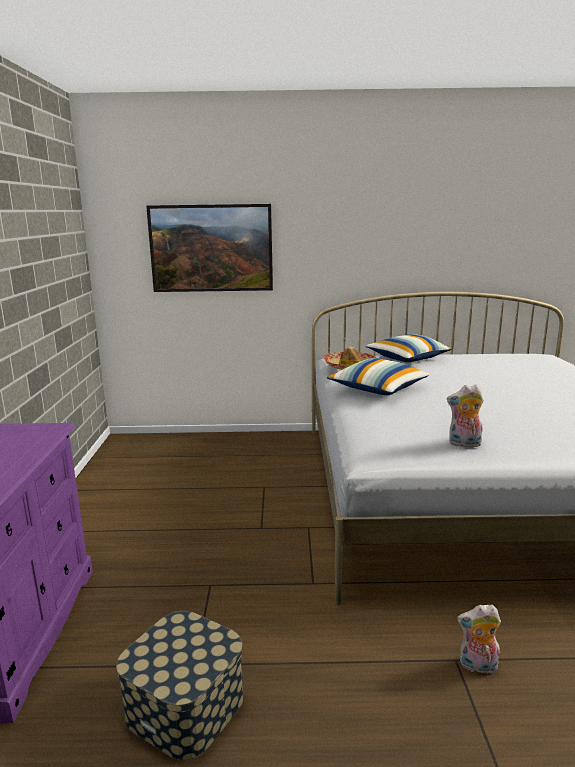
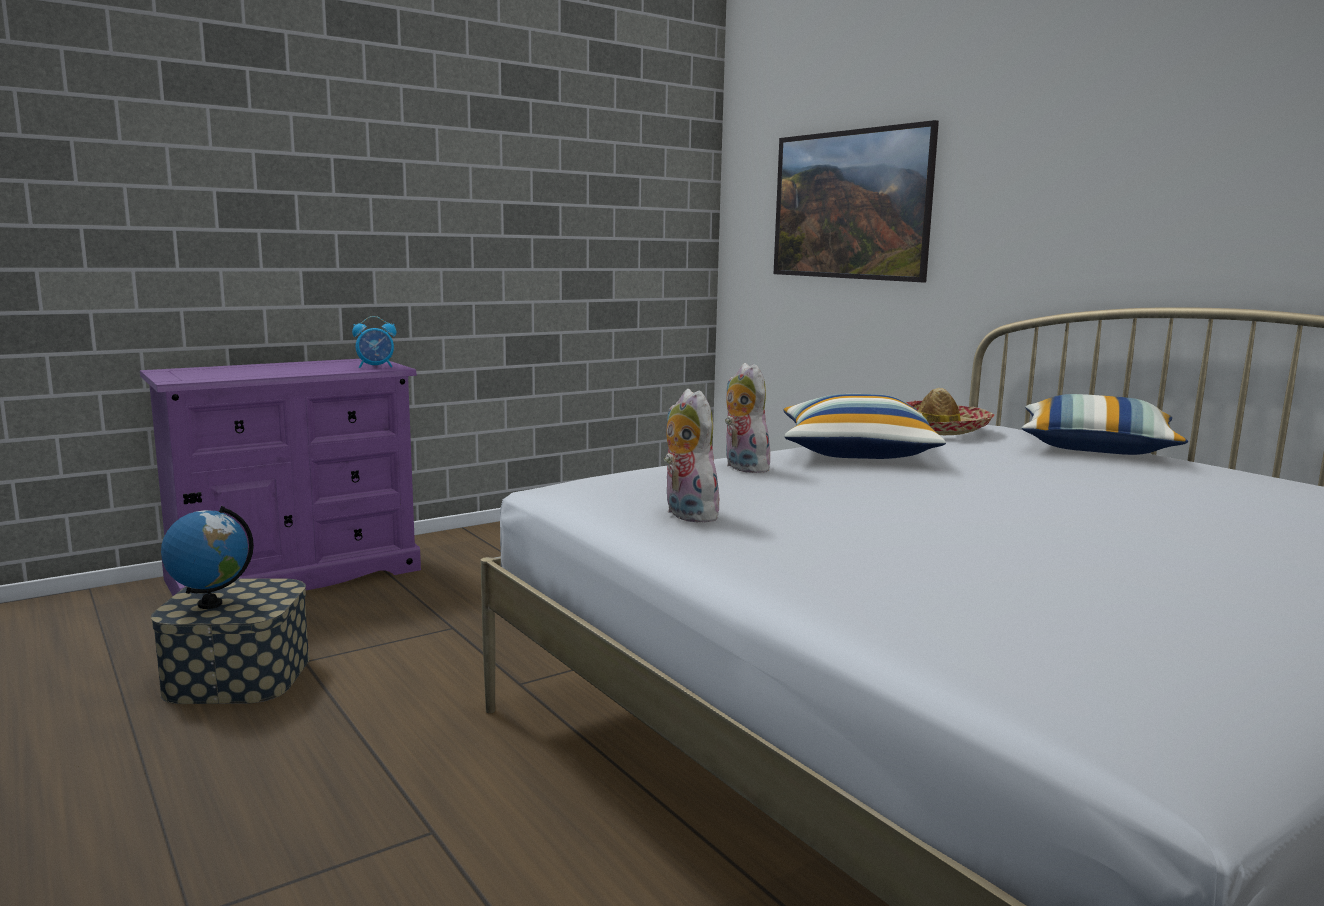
camera: 55 degrees right, 5 degrees down
plush toy [457,605,501,677] -> plush toy moved to [725,363,770,473]
none -> globe [161,506,254,609]
none -> alarm clock [352,316,396,368]

